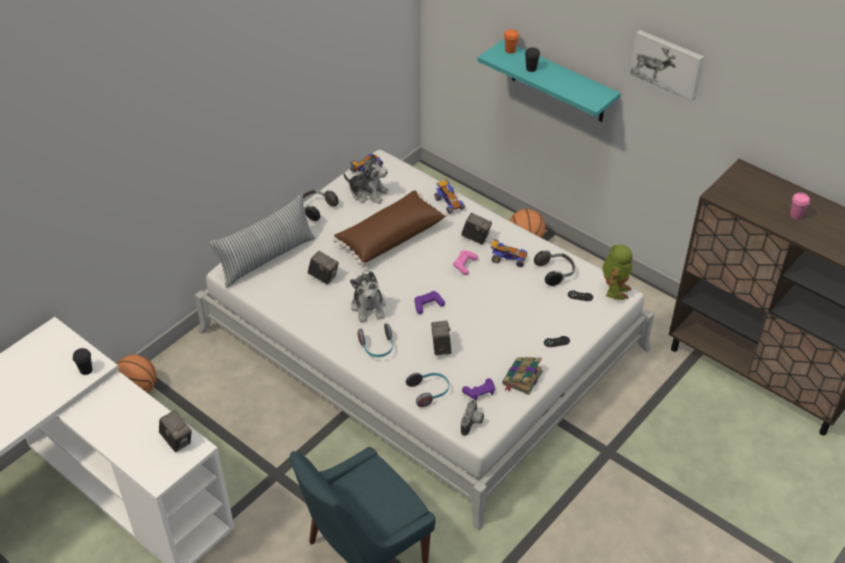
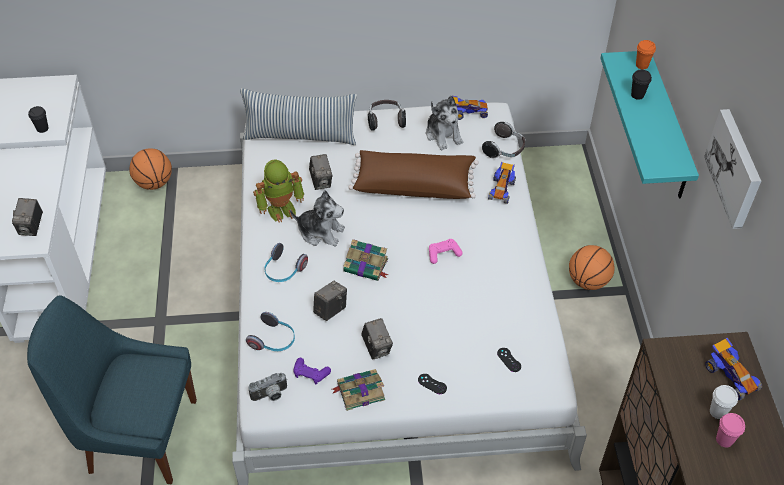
camera: 45 degrees right, 5 degrees up
plush toy [350,271,386,323] -> plush toy turned 105 degrees counterclockwise [290,190,345,246]
purple game controller [414,291,445,314] -> book [343,239,389,281]
camera [461,213,492,244] -> camera moved to [361,318,393,360]
toy car [491,239,527,267] -> toy car moved to [705,338,762,400]
headphones [534,250,575,286] -> headphones moved to [482,122,525,158]
toy robot [603,245,633,300] -> toy robot moved to [253,159,304,223]
none -> white cup [710,385,738,419]

